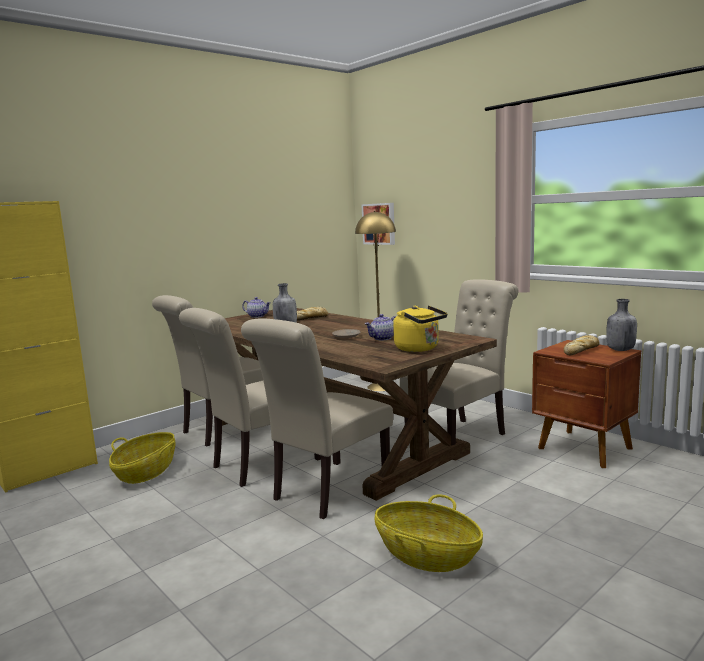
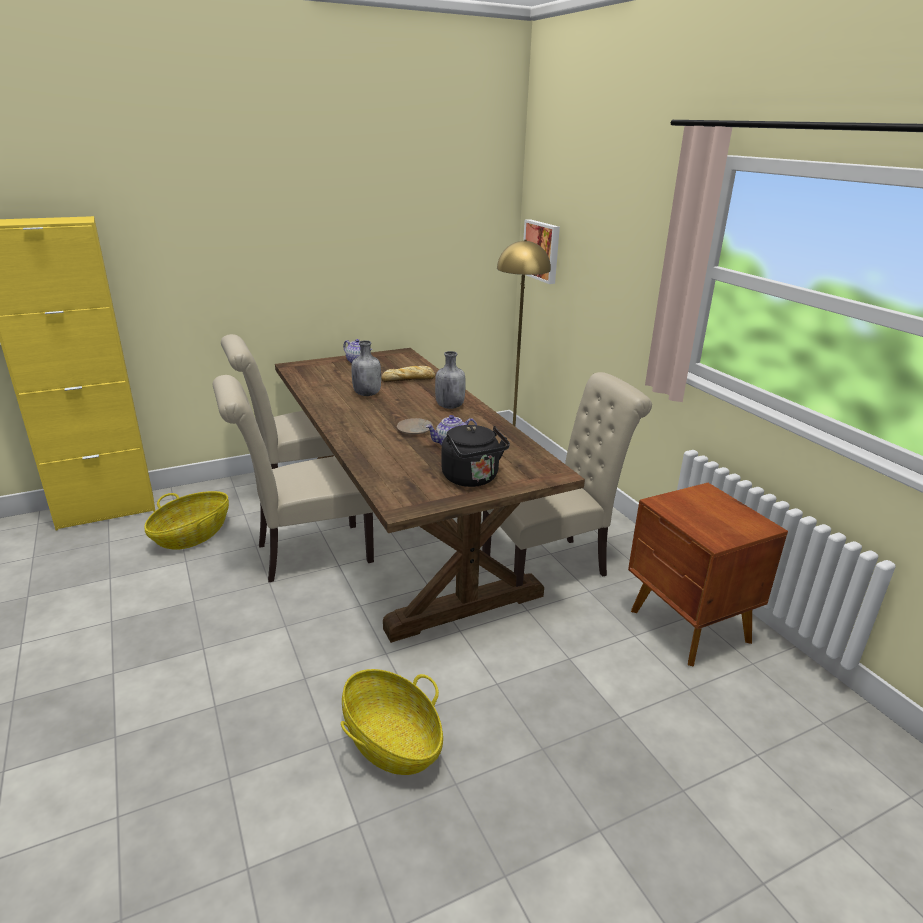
camera: 15 degrees right, 15 degrees up
beige chair [241,318,393,519] -> none
yellow kettle [393,306,447,352] -> black kettle [441,425,510,487]
bread [564,335,600,355] -> none
grey bottle [606,299,637,351] -> grey bottle moved to [435,351,466,409]

